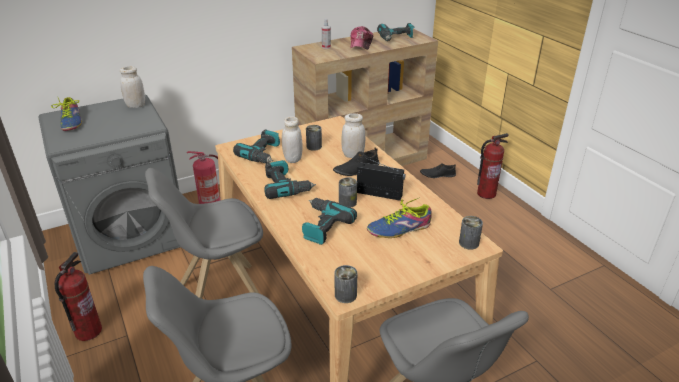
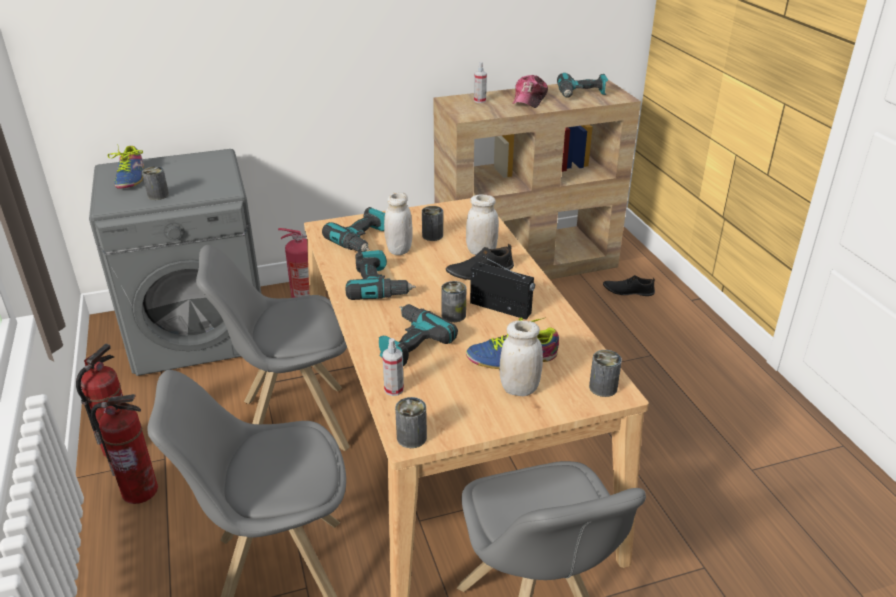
camera: 10 degrees right, 0 degrees up
white jar [120,66,145,108] -> white jar moved to [499,321,543,396]
fire extinguisher [477,133,509,199] -> fire extinguisher moved to [91,394,158,504]
none -> can [142,166,169,200]
none -> spray bottle [382,338,404,396]

